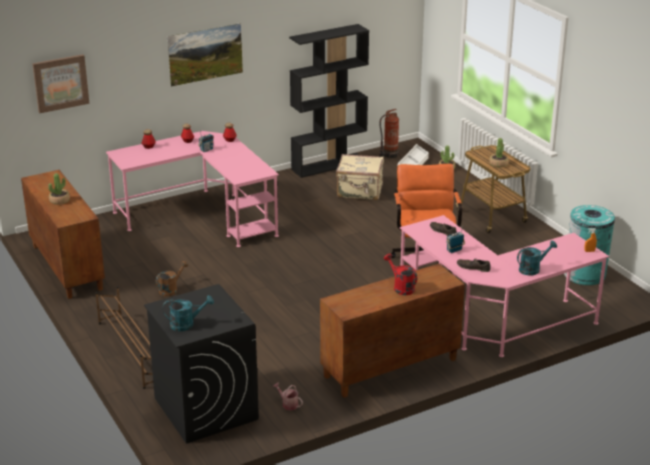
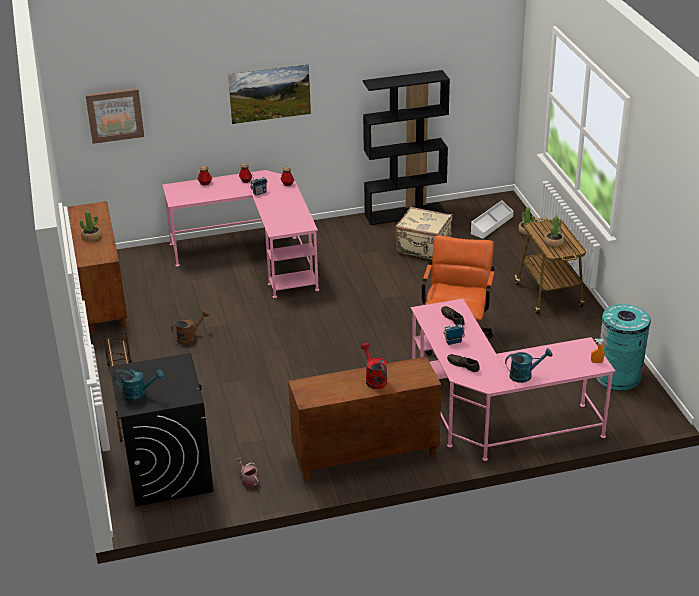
camera: 15 degrees right, 5 degrees up
fire extinguisher [379,109,400,159] -> none

